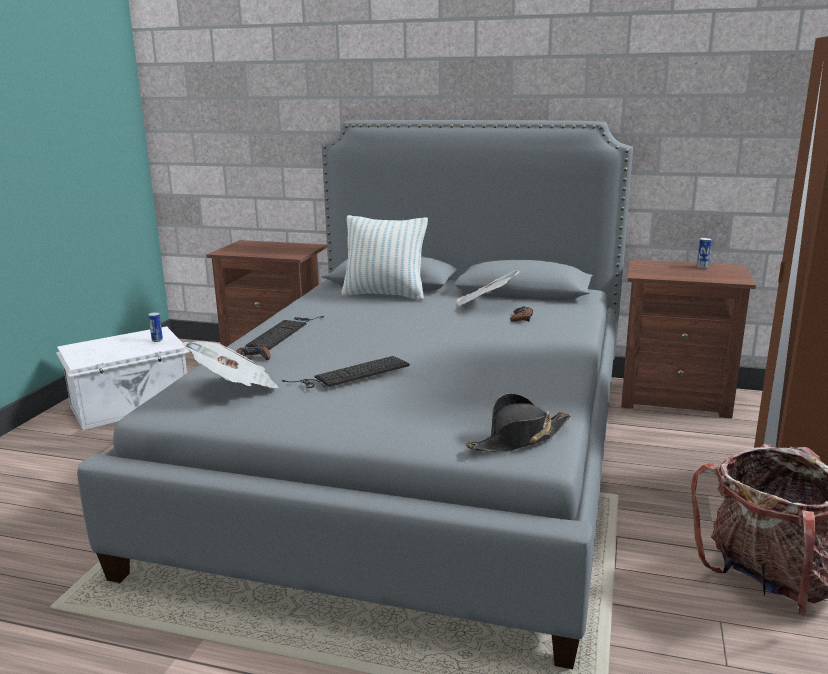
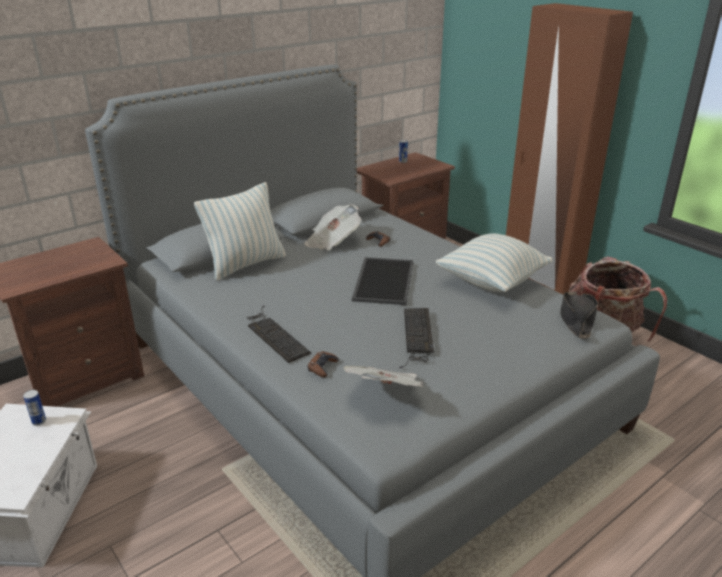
camera: 55 degrees left, 10 degrees up
none -> tray [352,257,413,305]
none -> pillow [435,233,552,292]

